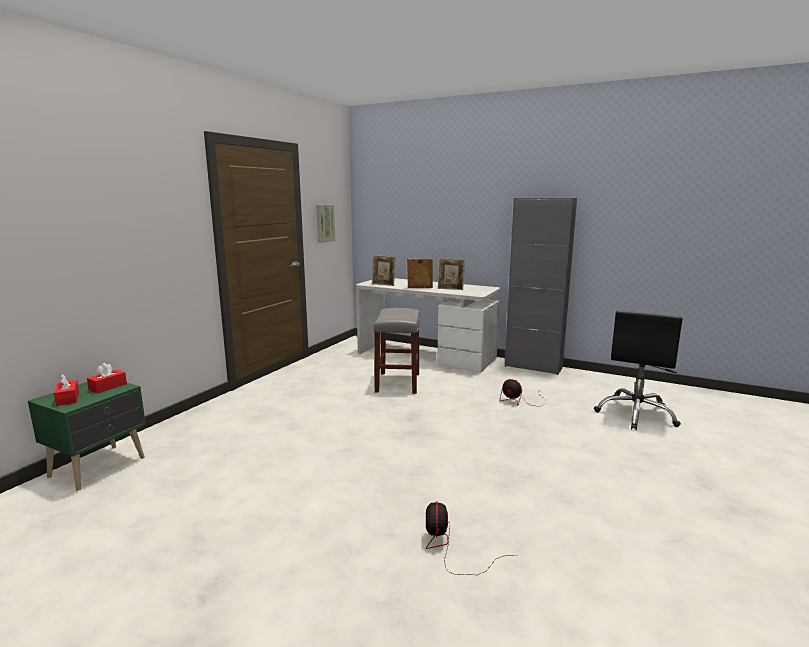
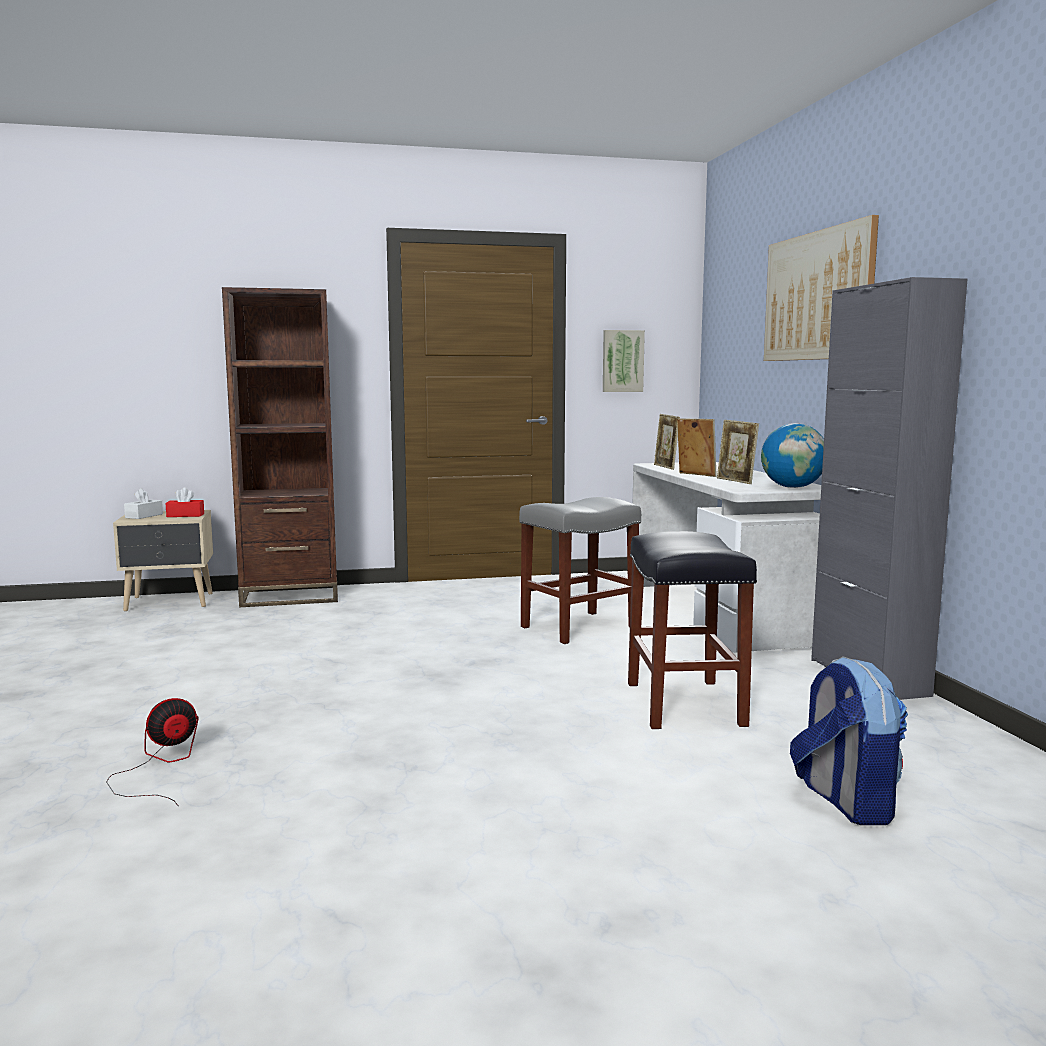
camera: 50 degrees right, 5 degrees down
green nightstand [28,382,146,491] -> beige nightstand [113,510,213,611]
red tissue box [54,374,79,406] -> white tissue box [124,488,163,519]
fan [500,379,546,406] -> black stool [628,531,757,729]
black office chair [594,311,682,430] -> backpack [790,656,908,825]
none -> brown bookcase [222,287,338,607]
none -> globe [761,423,824,488]
none -> picture [764,215,879,361]

